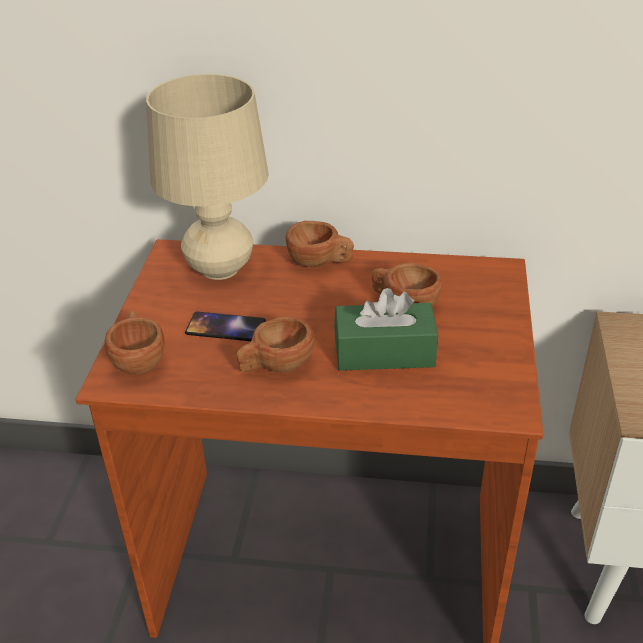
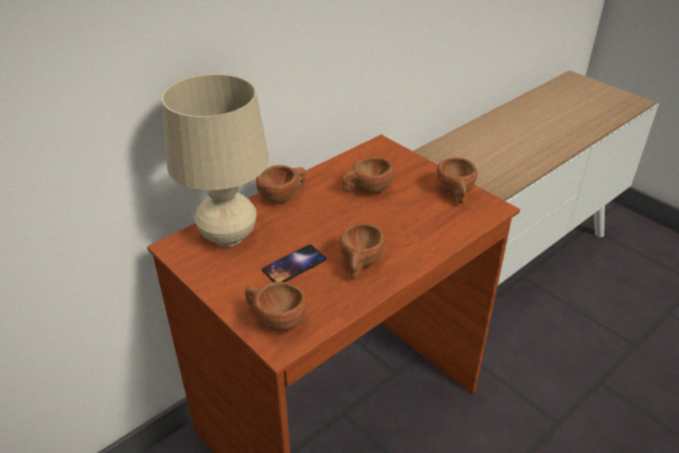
camera: 50 degrees left, 0 degrees up
green tissue box [334,288,438,371] -> none
none -> brown cup [437,158,477,204]

